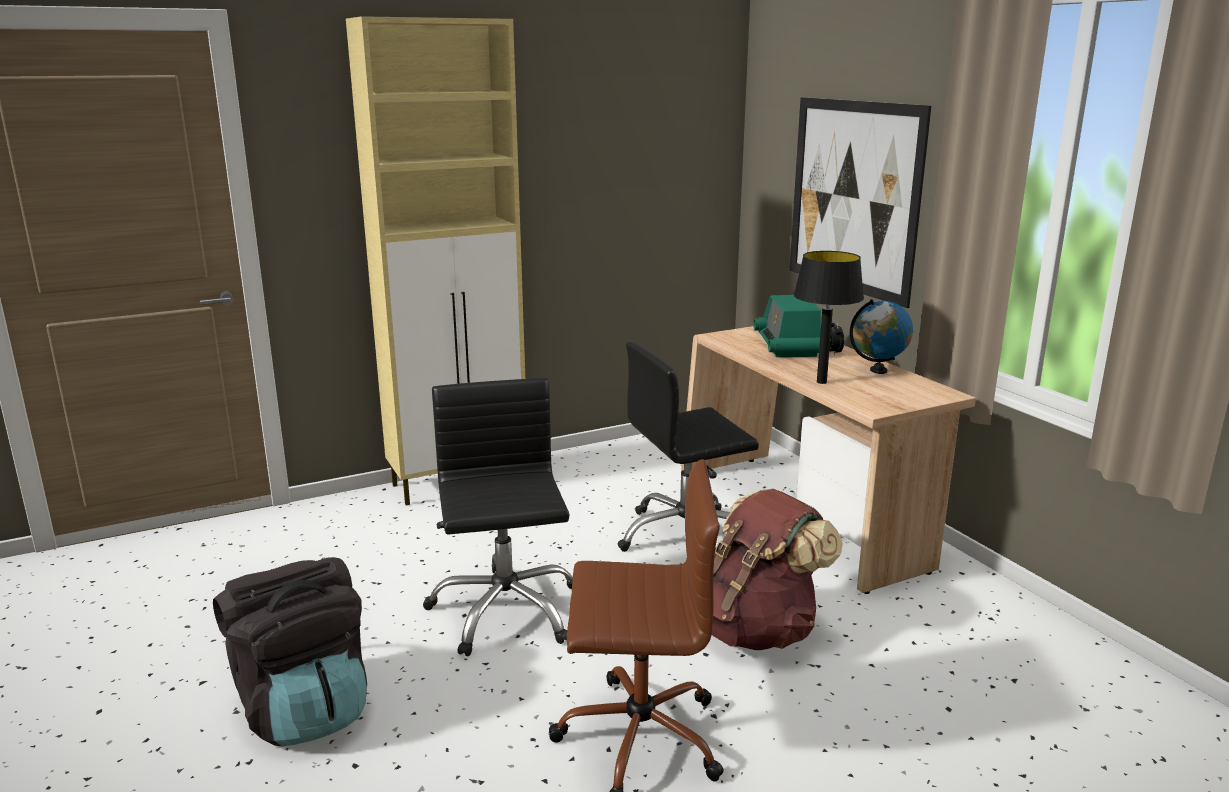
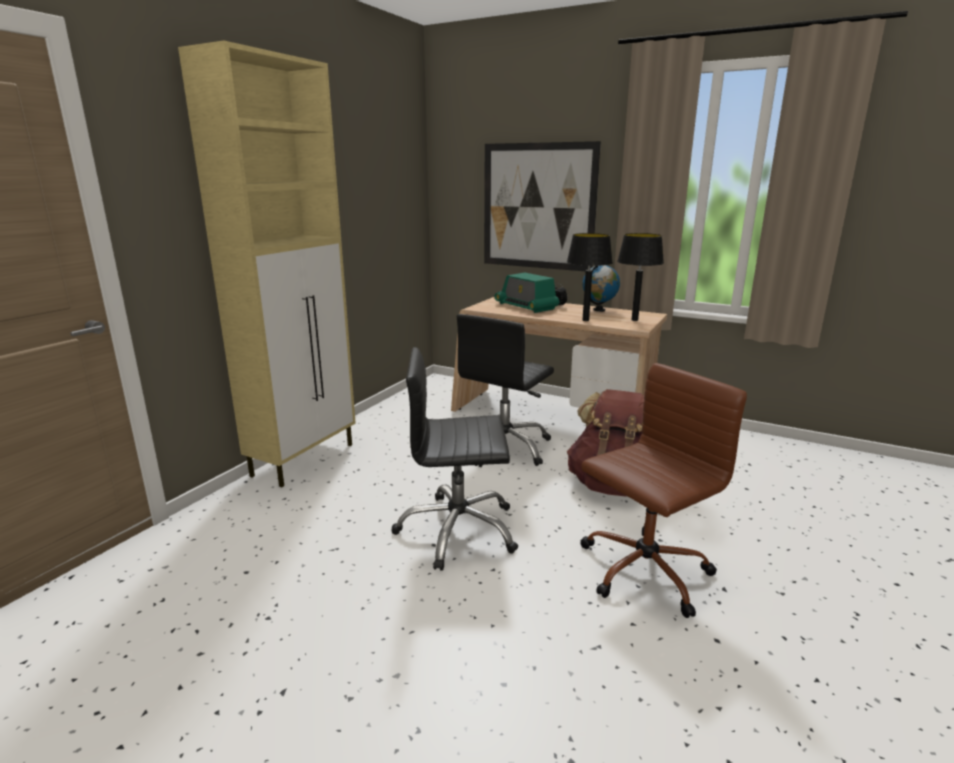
camera: 35 degrees left, 0 degrees up
black backpack [213,557,367,746] -> none
black office chair [423,378,573,656] -> black office chair turned 45 degrees counterclockwise [391,347,518,571]
none -> black table lamp [617,233,664,321]

